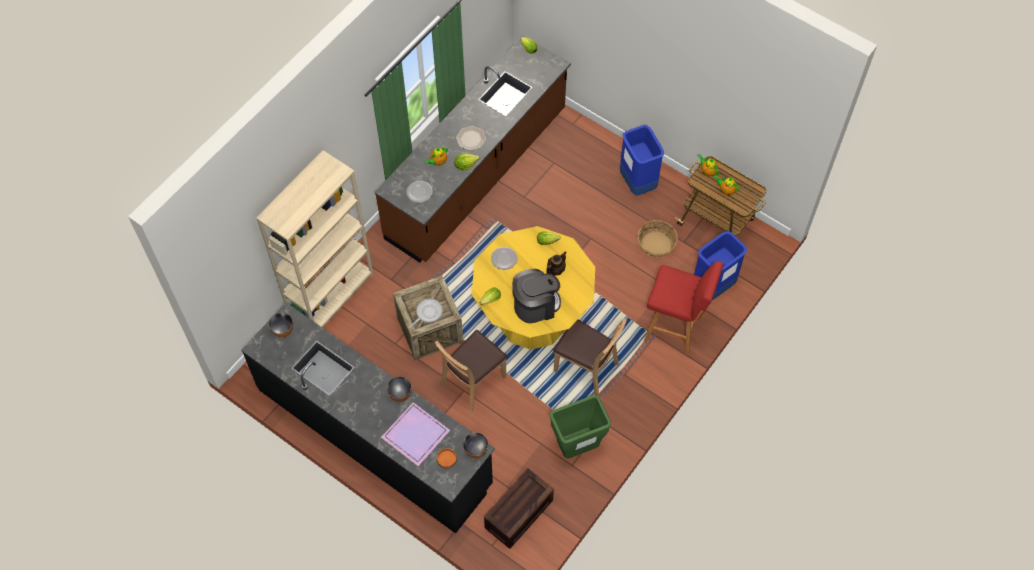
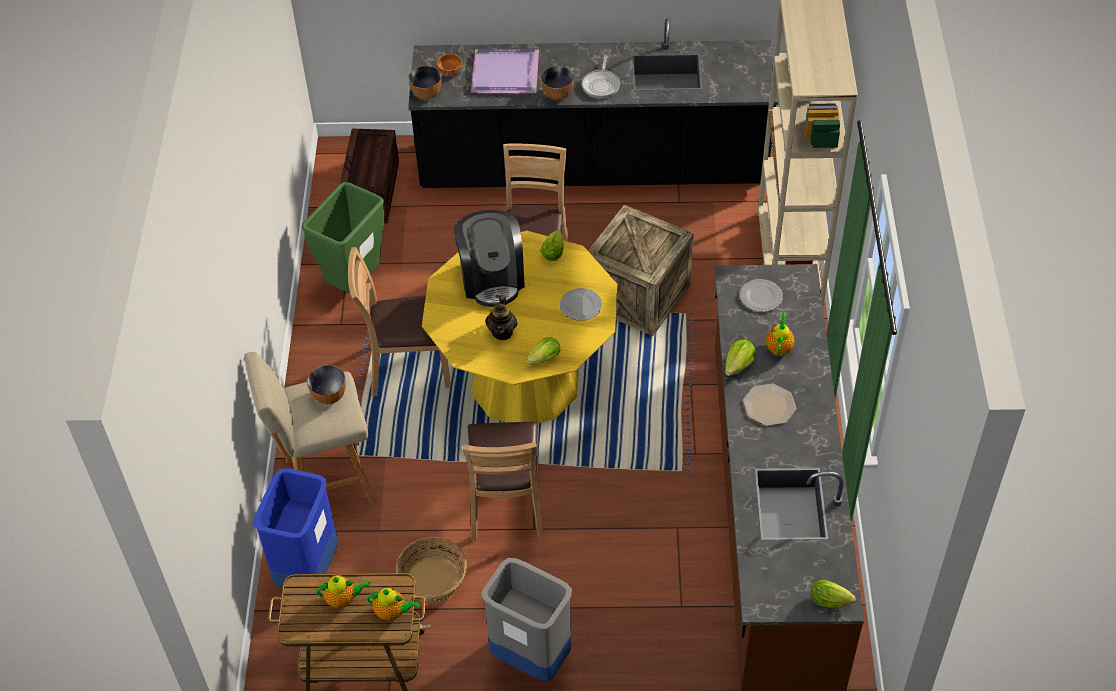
camera: 145 degrees right, 10 degrees down
bowl [269,313,293,337] -> bowl moved to [307,365,346,404]
frying pan [409,298,443,328] -> frying pan moved to [582,55,620,98]
coffee machine [512,269,561,323] -> coffee machine turned 45 degrees counterclockwise [454,210,525,307]
blue trash can [620,125,664,195] -> grey trash can [481,558,572,681]
red stool [644,261,723,355] -> beige stool [244,352,376,506]
none -> brown chair [462,421,544,541]

